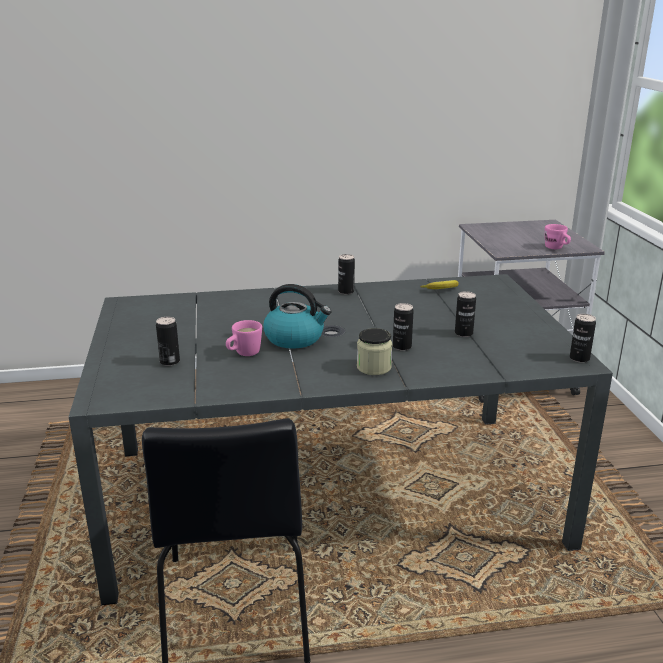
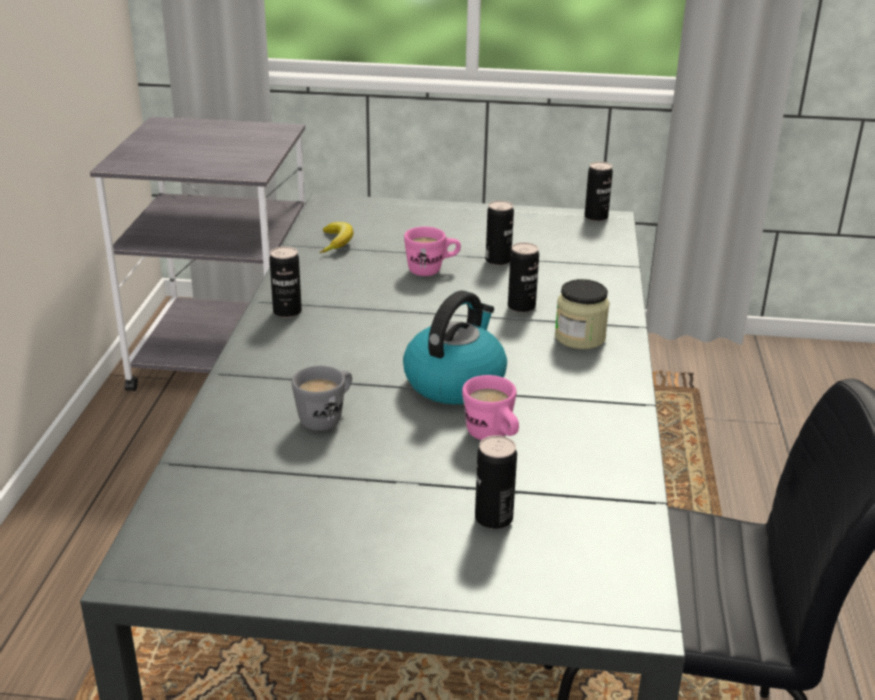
camera: 75 degrees left, 5 degrees up
pink mug [545,224,571,249] -> pink mug moved to [404,227,461,276]
none -> grey mug [291,366,352,431]

